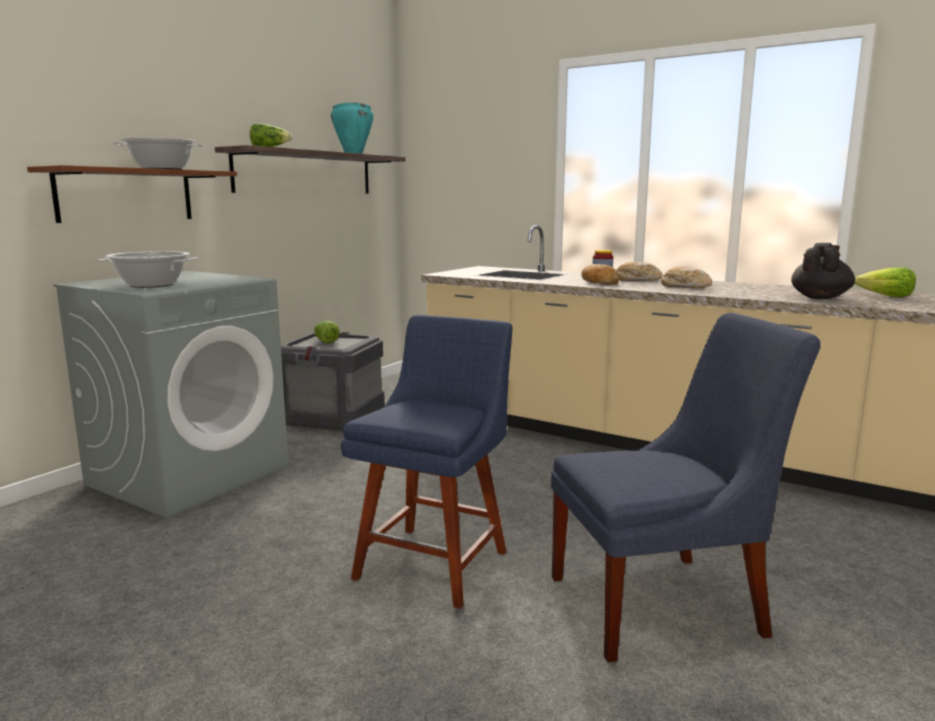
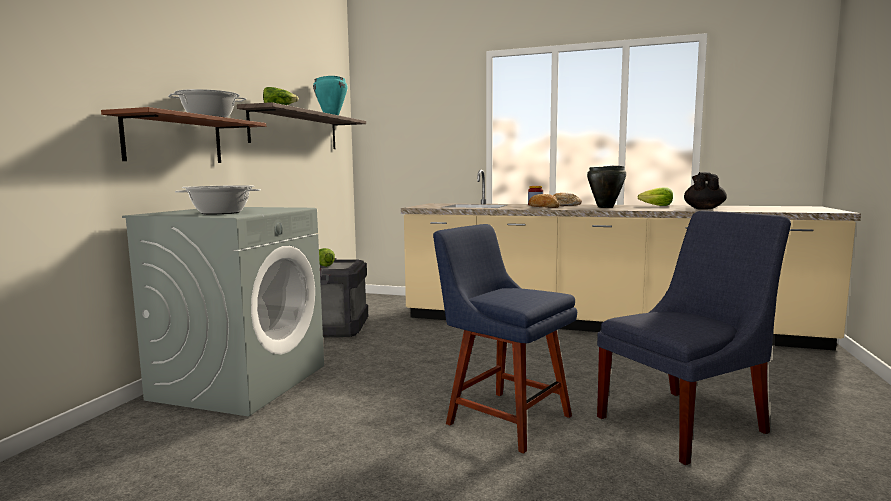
camera: 15 degrees left, 5 degrees down
blue chair [341,315,512,609] -> blue chair turned 60 degrees counterclockwise [433,224,577,454]
bread [661,267,712,288] -> black cooking pot [587,166,626,208]
lettuce [855,267,916,297] -> lettuce moved to [638,187,673,206]

